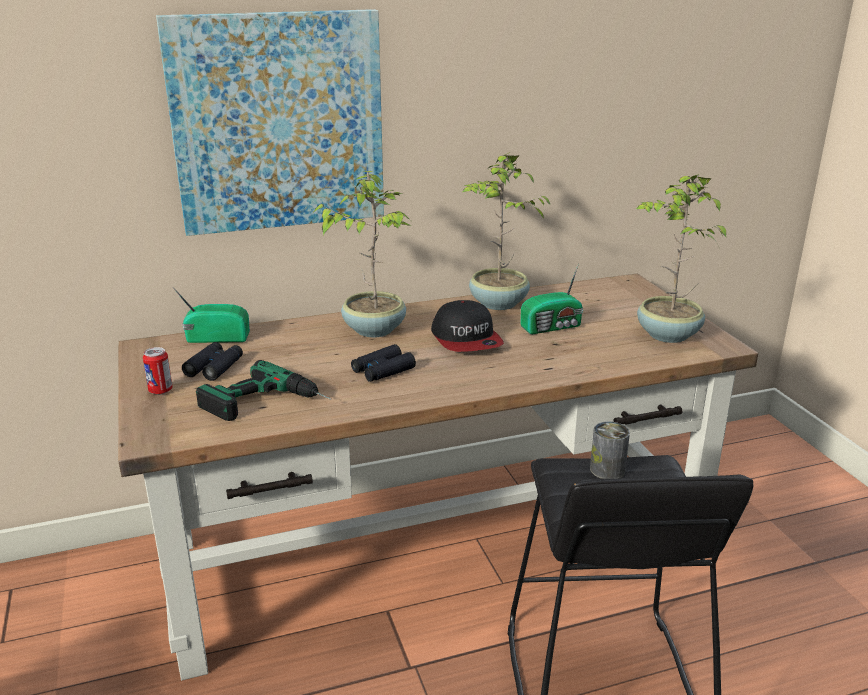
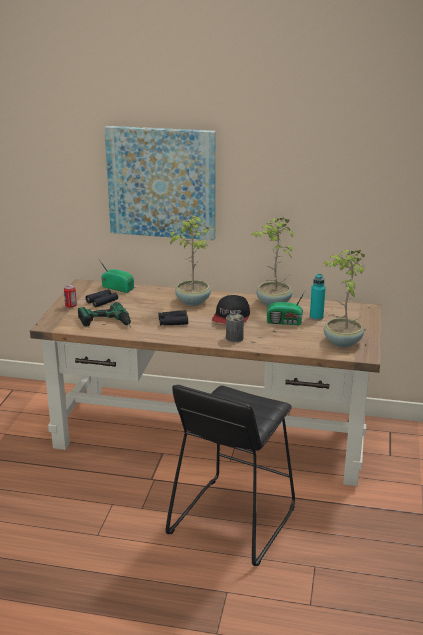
camera: 30 degrees right, 0 degrees up
can [590,421,630,479] -> can moved to [226,314,244,343]
none -> turquoise bottle [310,274,325,320]

